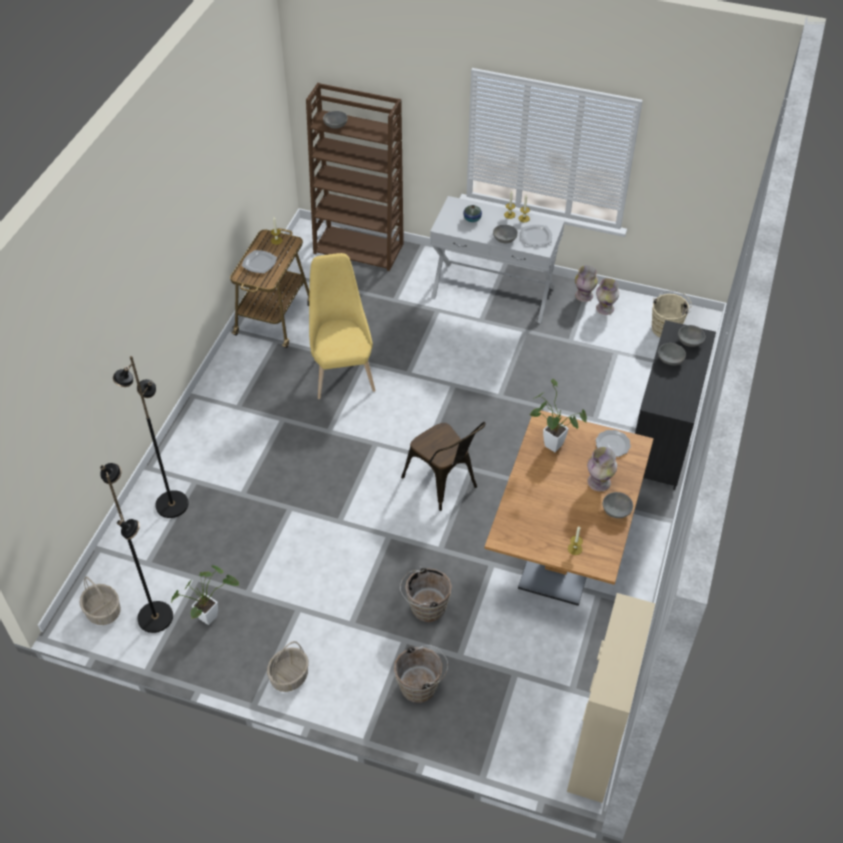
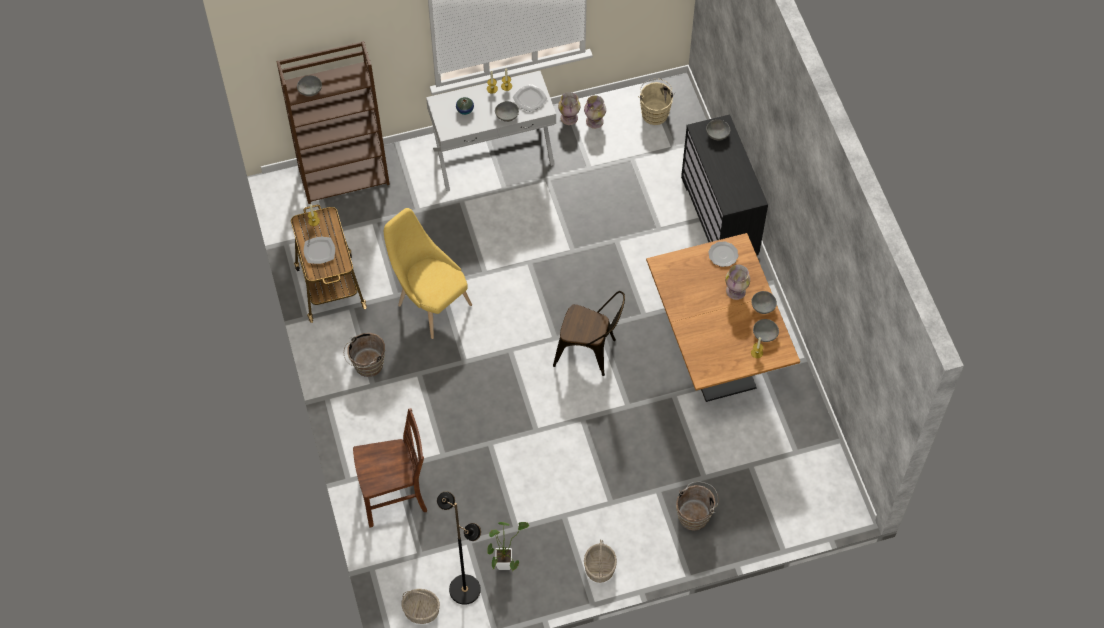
camera: 35 degrees left, 10 degrees up
black floor lamp [113,356,189,518] -> brown chair [353,408,427,527]
brown bucket [400,567,452,622] -> brown bucket moved to [344,333,385,377]
potted plant [529,379,587,452] -> none
beige cabinet [567,593,655,803] -> none
grey bowl [658,343,686,365] -> grey bowl moved to [753,319,779,342]

